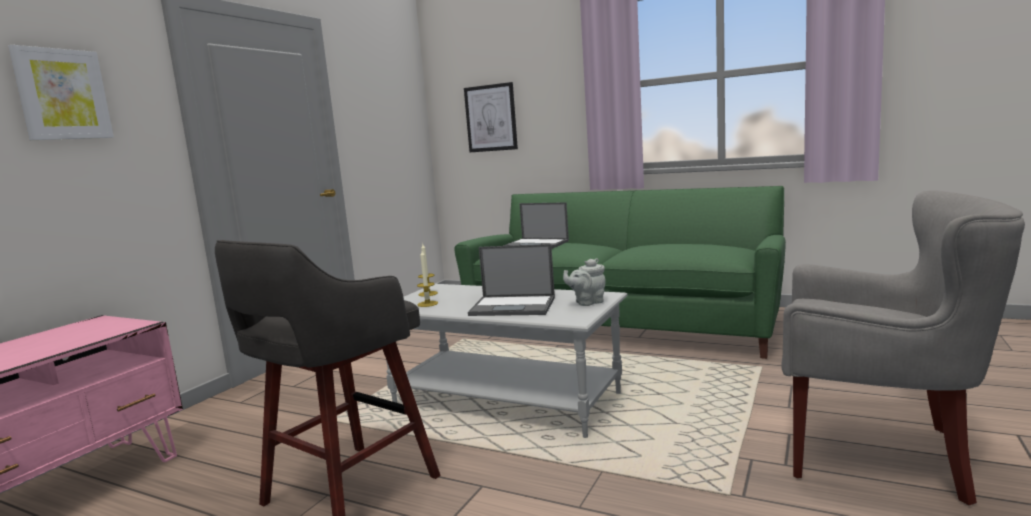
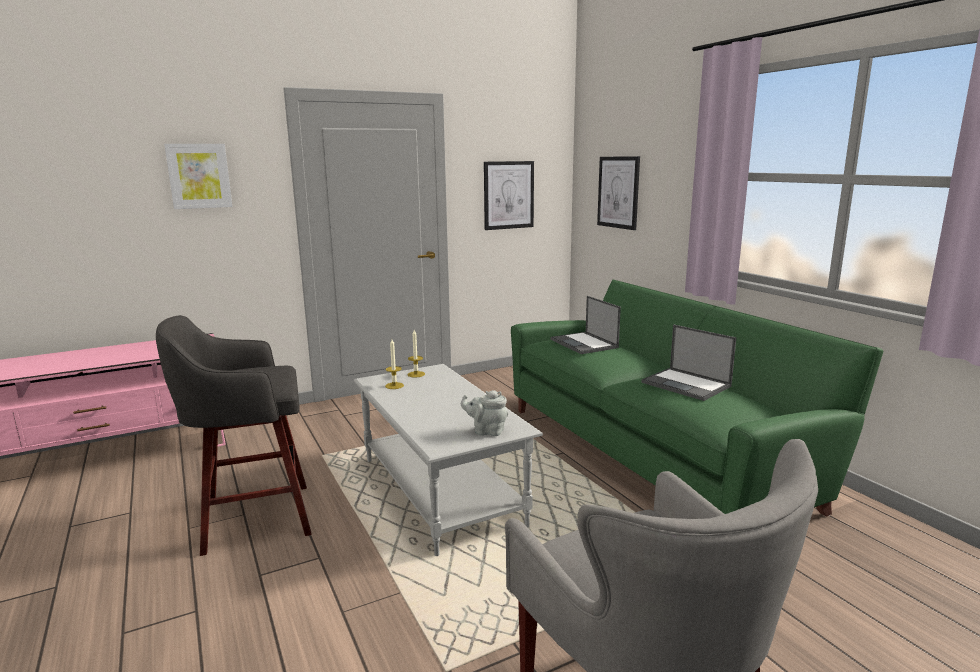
camera: 35 degrees right, 5 degrees up
laptop [468,244,555,316] -> laptop moved to [642,325,737,401]
none -> picture [484,161,534,230]

